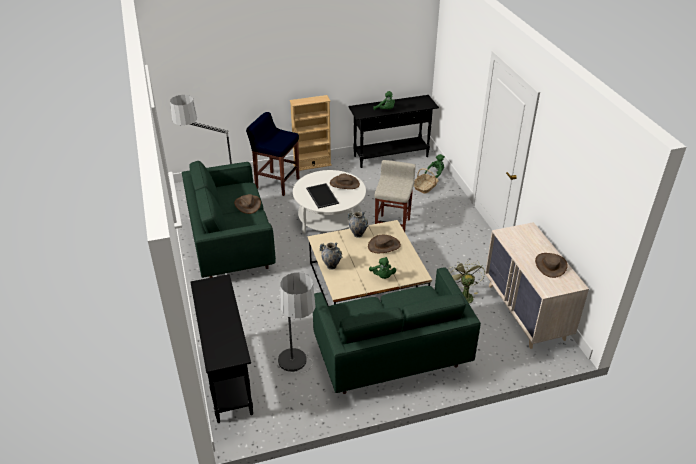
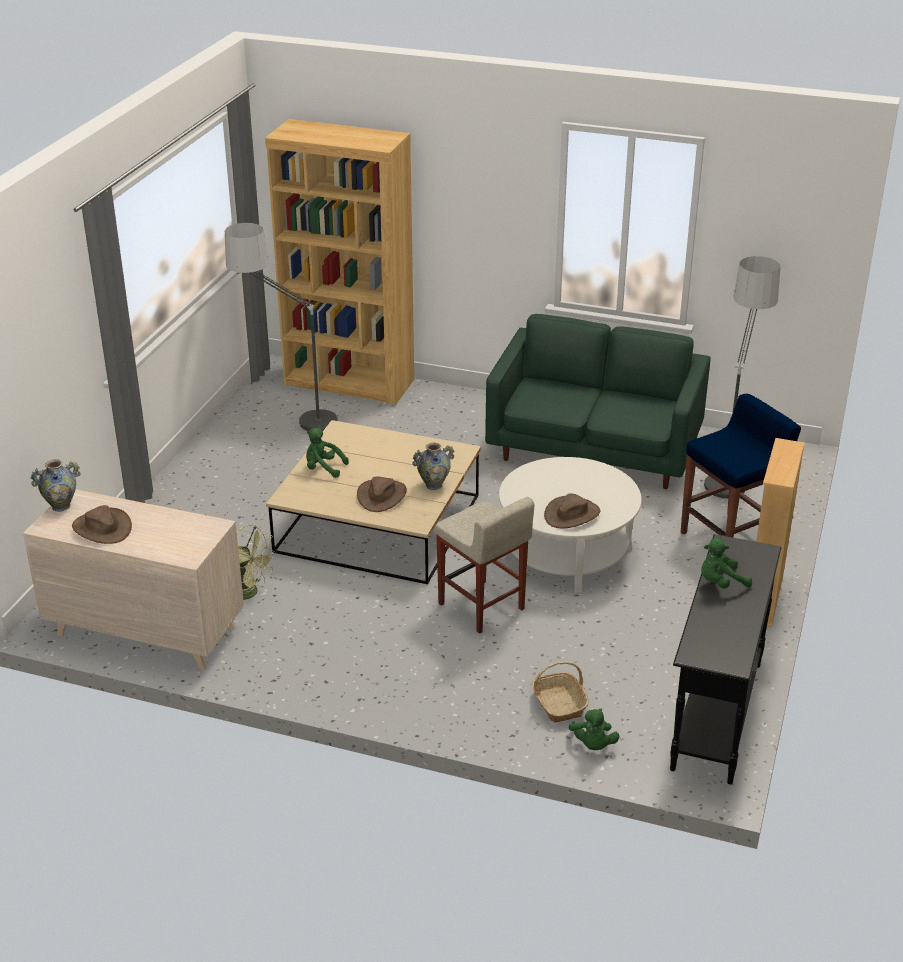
camera: 125 degrees right, 5 degrees down
black console table [190,274,253,423] -> brown bookcase [265,119,414,405]
brown hat [234,194,261,214] -> none
tray [306,183,339,209] -> none
green sofa [313,267,481,394] -> none
vase [320,243,343,270] -> vase moved to [31,459,81,512]

